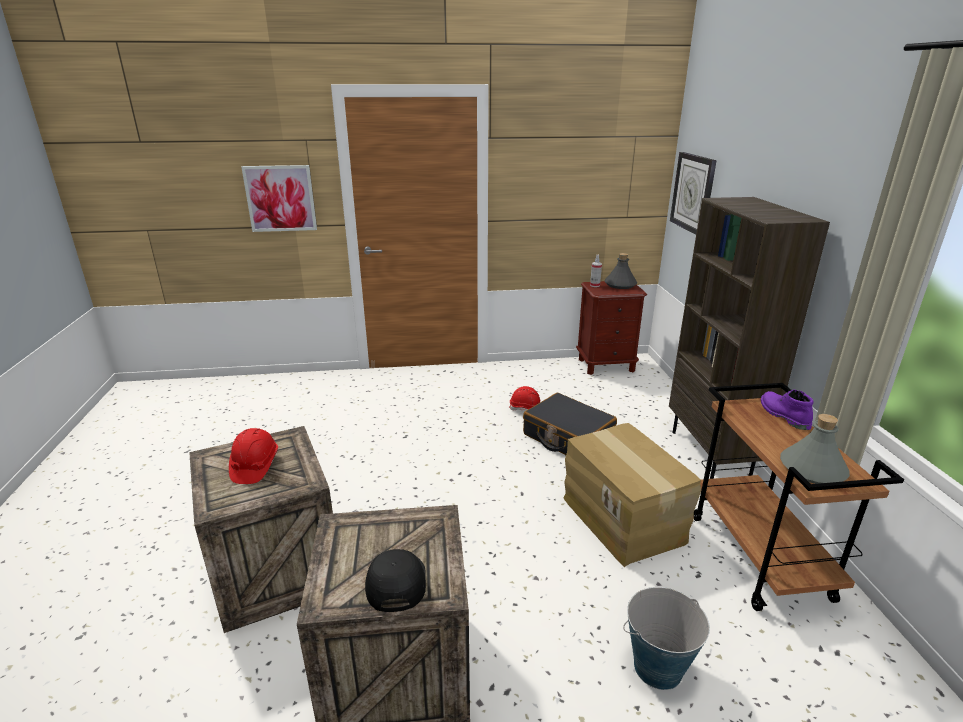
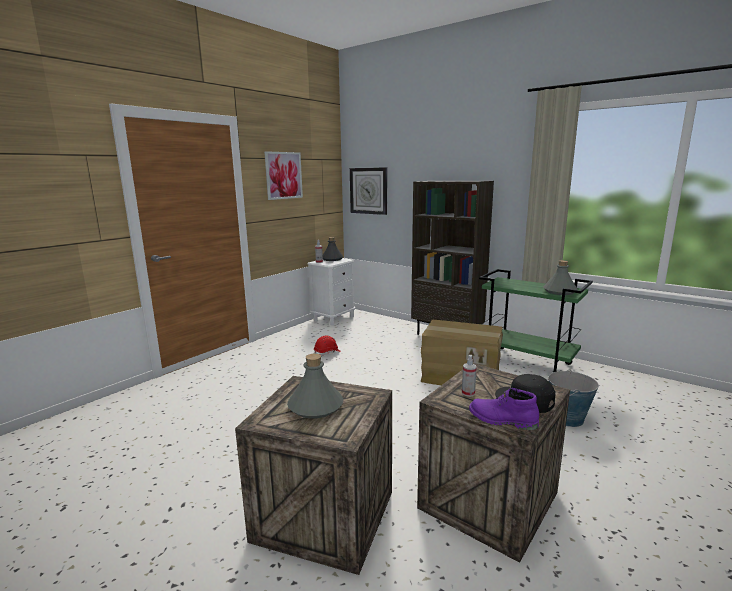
camera: 45 degrees left, 10 degrees down
red hard hat [229,428,278,484] -> grey bottle [287,354,343,418]
picture [241,165,317,232] -> picture moved to [264,151,303,200]
black suitcase [523,393,617,455] -> none
brown nightstand [576,281,647,375] -> white nightstand [307,258,355,326]
brown cart [694,383,904,611] -> green cart [479,269,593,372]
purple boot [761,390,814,430] -> purple boot moved to [469,388,539,430]
none -> spray bottle [462,355,477,397]

